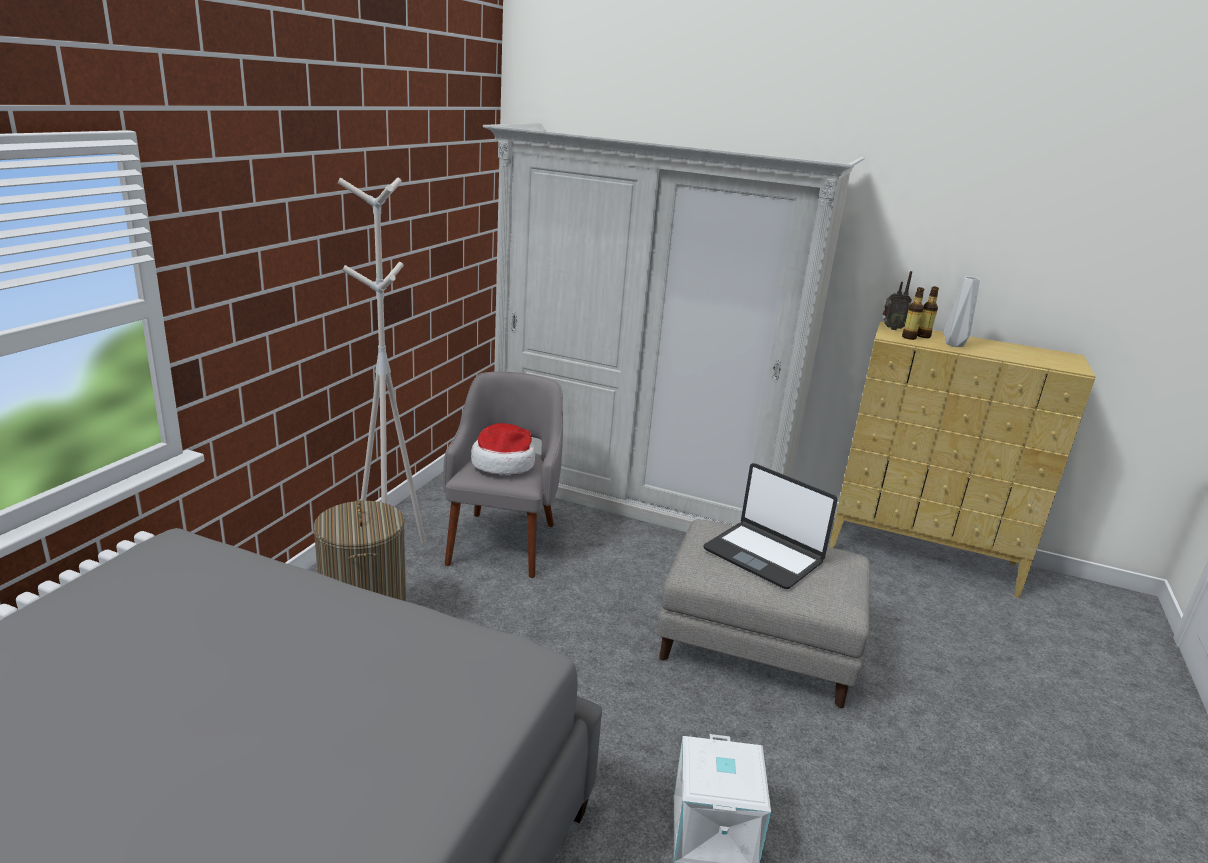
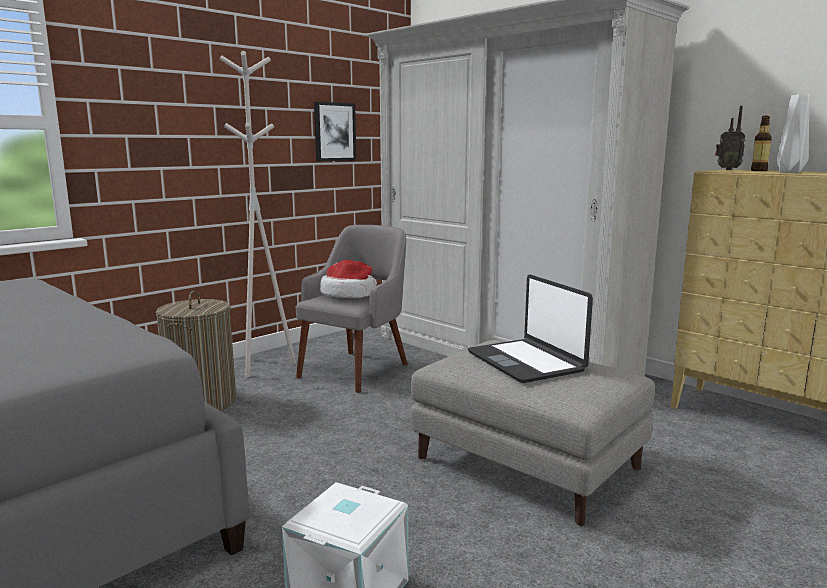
camera: 25 degrees right, 10 degrees down
bottle [902,287,924,340] -> none
none -> picture [314,101,356,161]

